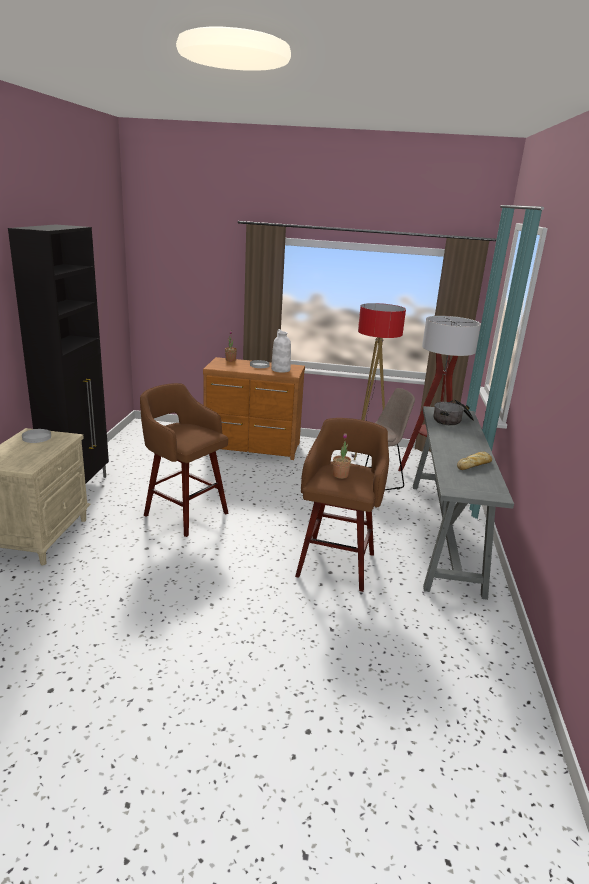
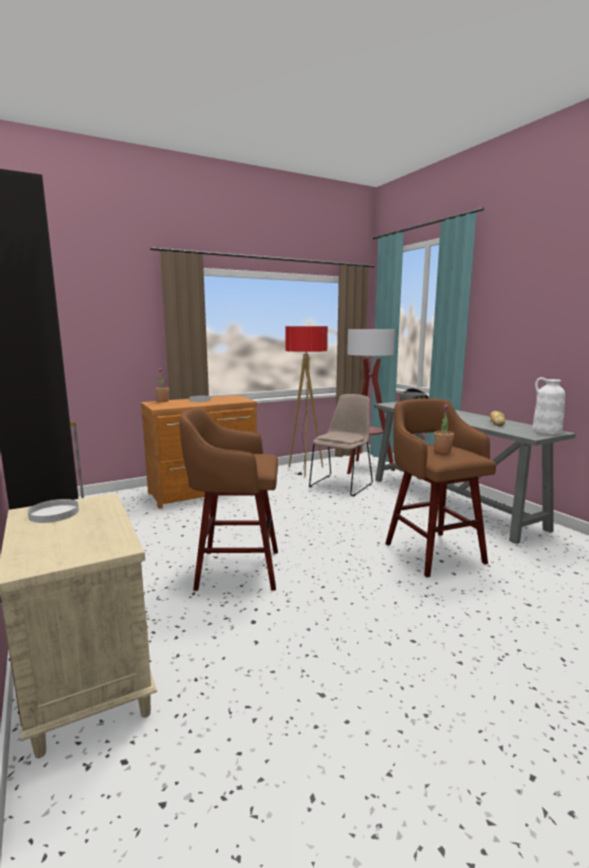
camera: 35 degrees left, 10 degrees down
white vase [271,329,291,373] -> white vase moved to [532,377,565,435]

